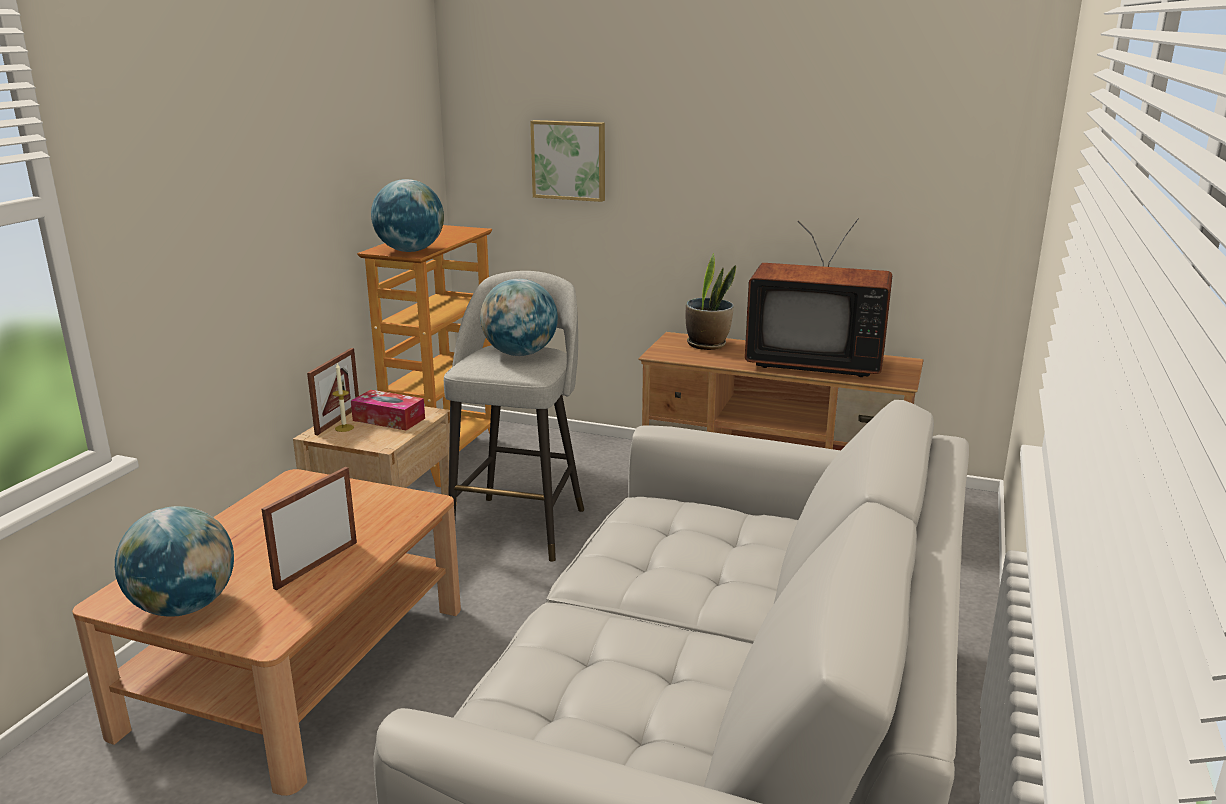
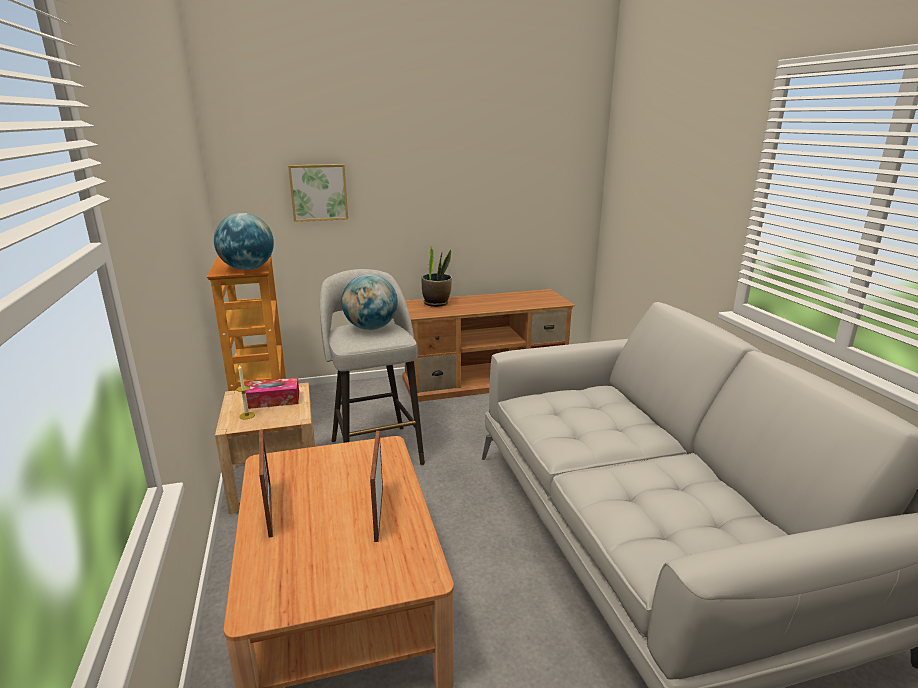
camera: 35 degrees left, 0 degrees up
globe [115,506,234,617] -> none
picture frame [307,348,359,435] -> picture frame moved to [259,429,273,538]
television [745,218,892,377] -> none

